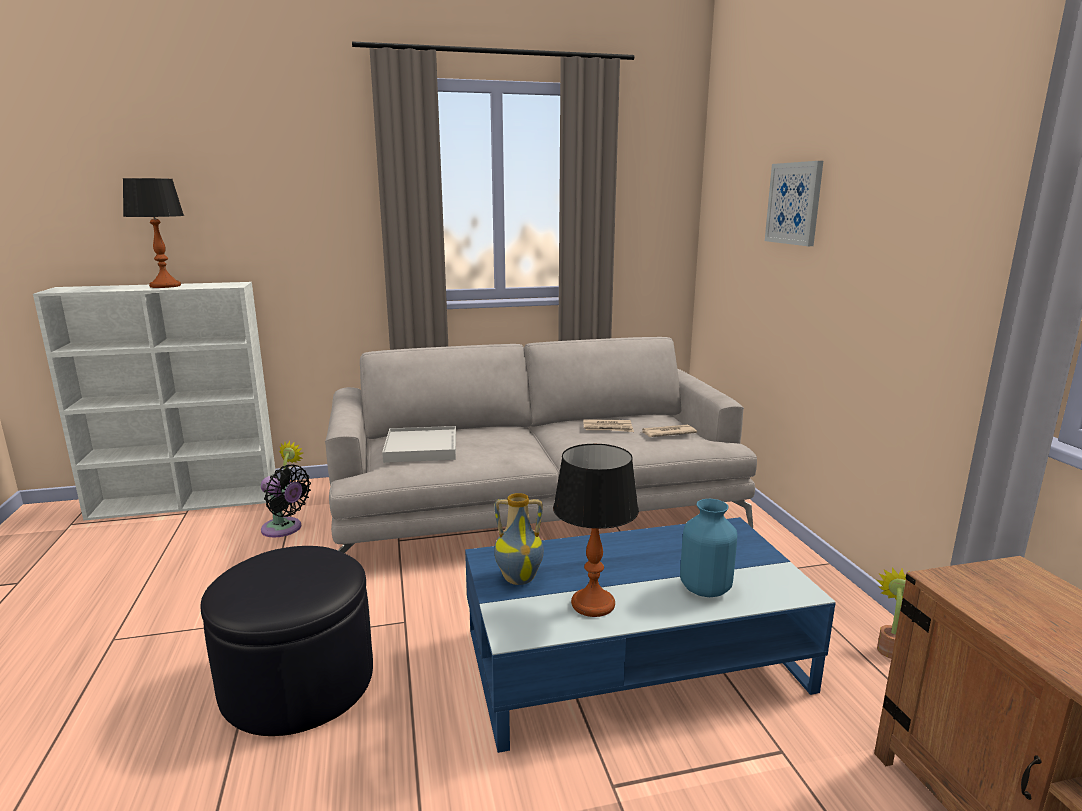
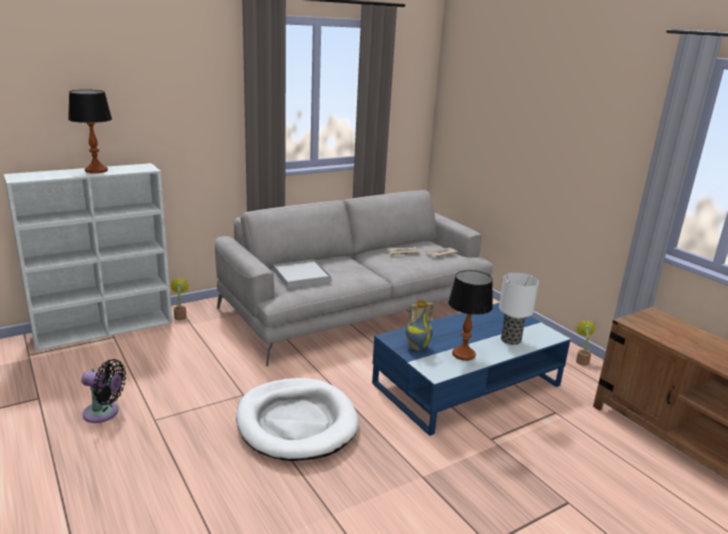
camera: 20 degrees left, 5 degrees up
black ottoman [201,546,373,736] -> white dog bed [236,378,359,461]
black fan [261,464,311,537] -> black fan moved to [81,359,126,423]
blue vase [680,499,737,597] -> table lamp [499,273,539,345]
picture [765,161,823,246] -> none

